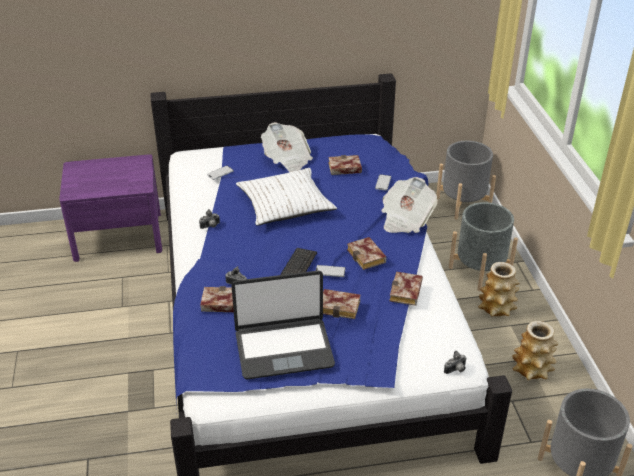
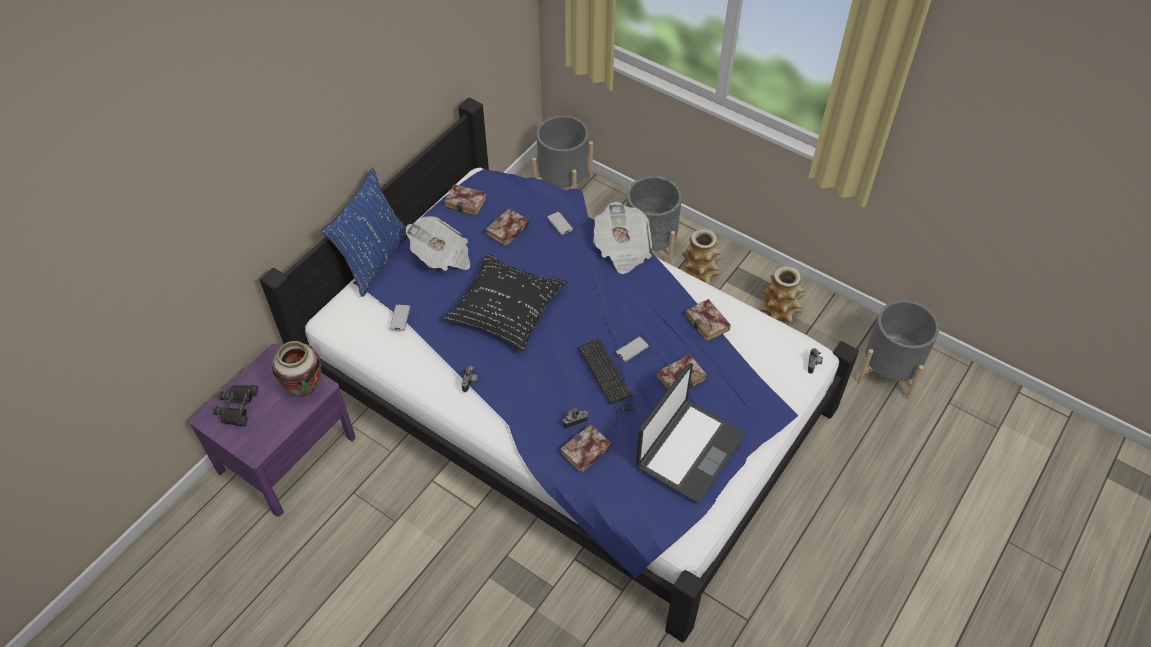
camera: 45 degrees left, 15 degrees up
white pillow [236,168,337,226] -> black pillow [443,253,567,352]
book [347,237,386,270] -> book moved to [444,184,486,215]
none -> black binoculars [214,385,258,427]
none -> vase [272,341,321,396]
none -> blue pillow [321,167,408,297]

